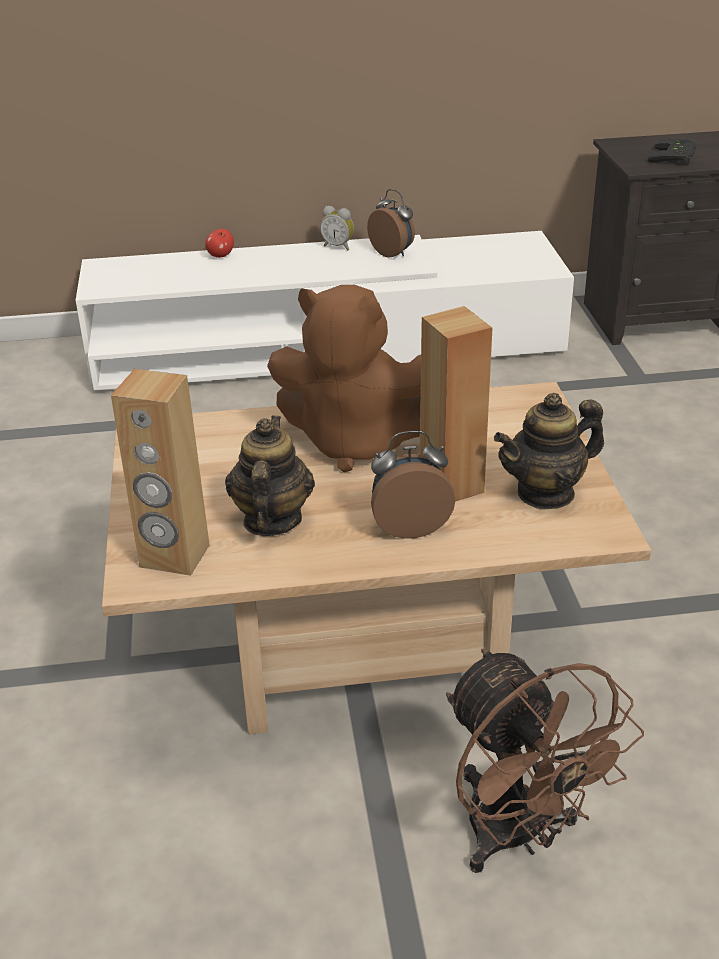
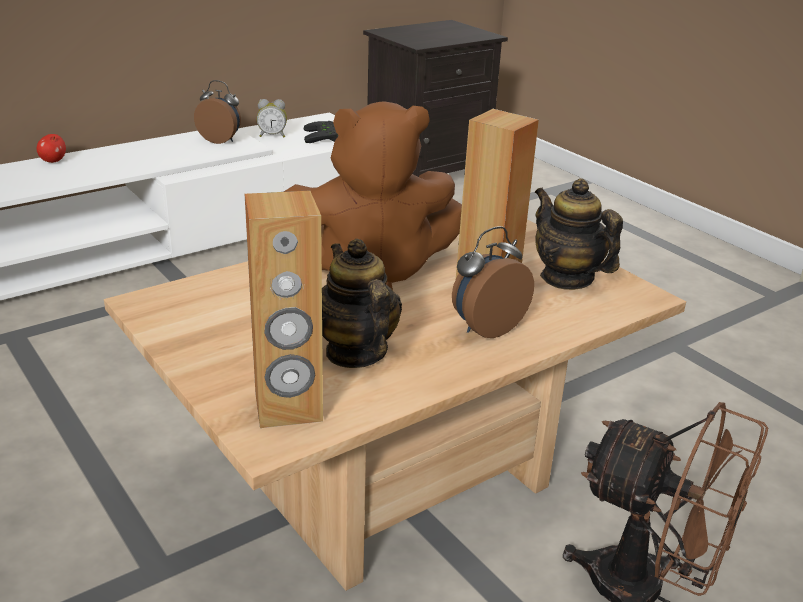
camera: 30 degrees left, 5 degrees down
alarm clock [320,206,354,251] -> alarm clock moved to [257,99,287,137]
teapot [494,393,604,510] -> teapot turned 105 degrees clockwise [535,178,623,290]
black game controller [648,139,697,165] -> black game controller moved to [304,121,339,143]

